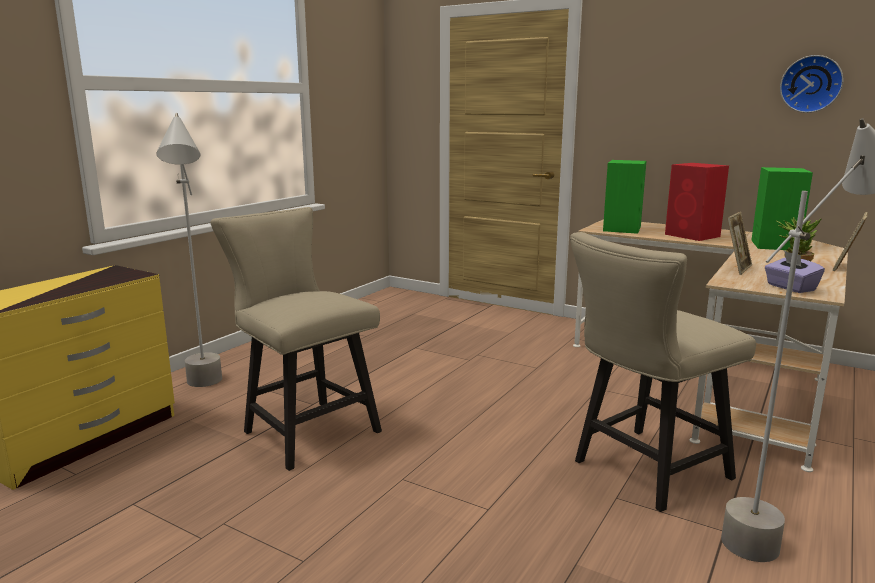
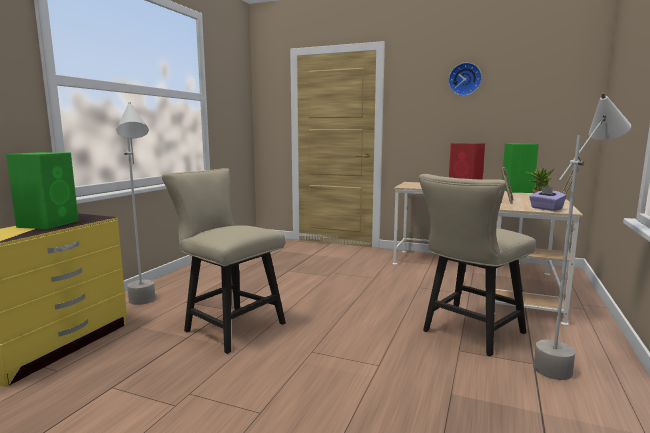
camera: 10 degrees left, 5 degrees down
green speaker [603,160,646,234] -> green speaker moved to [6,152,79,229]
wall clock [780,55,843,113] -> wall clock moved to [448,62,482,96]

